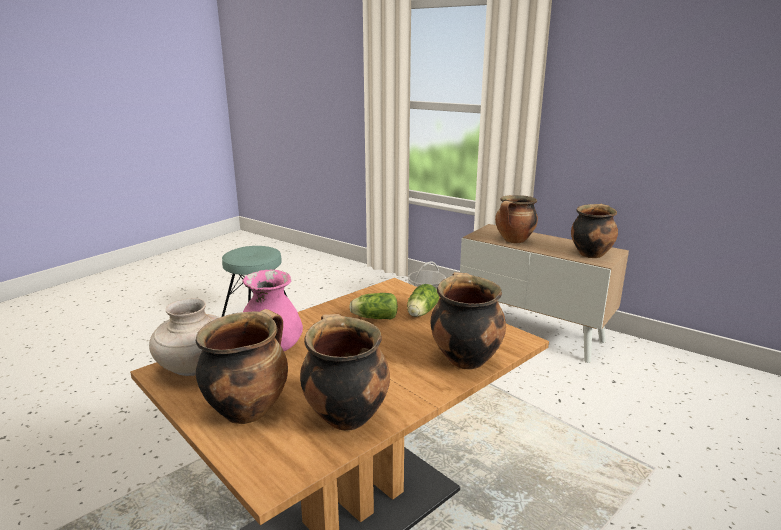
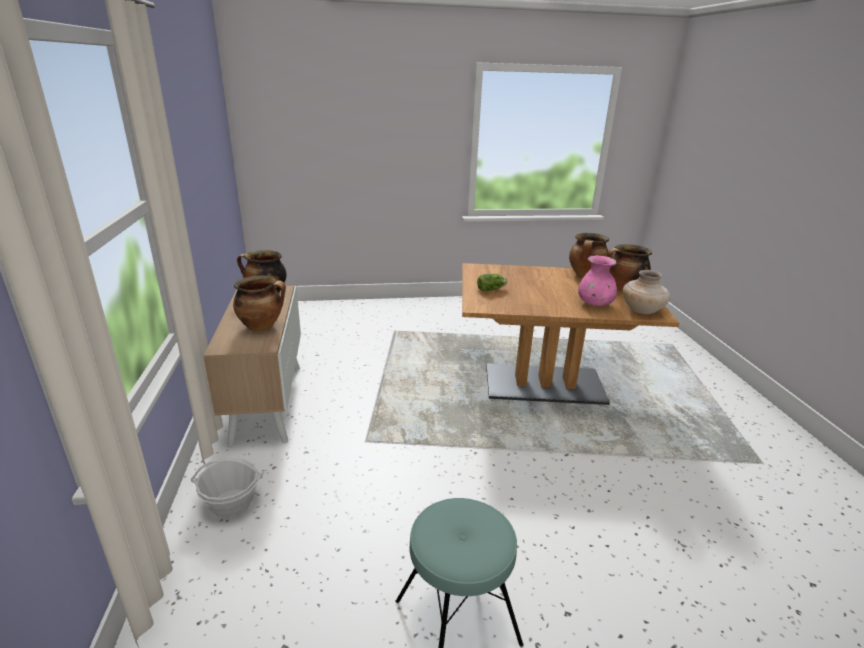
camera: 135 degrees left, 5 degrees up
lettuce [349,293,398,320] -> none
cooking pot [431,272,506,370] -> none

